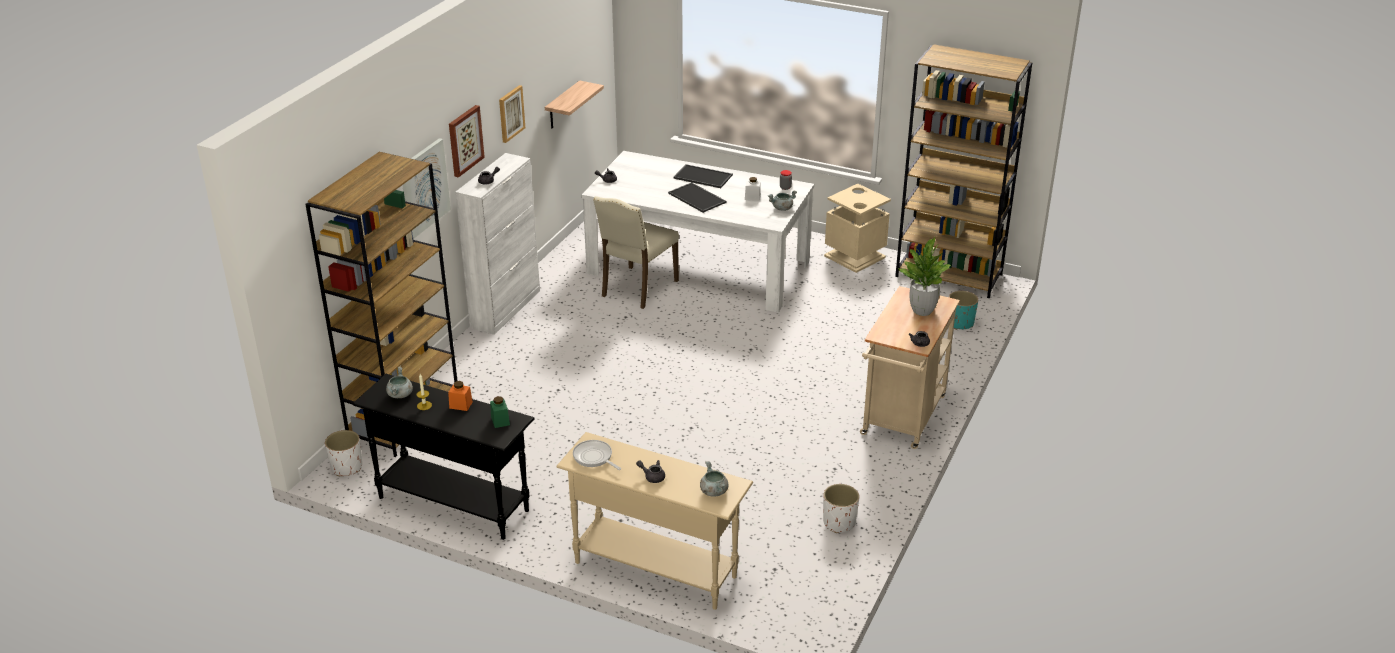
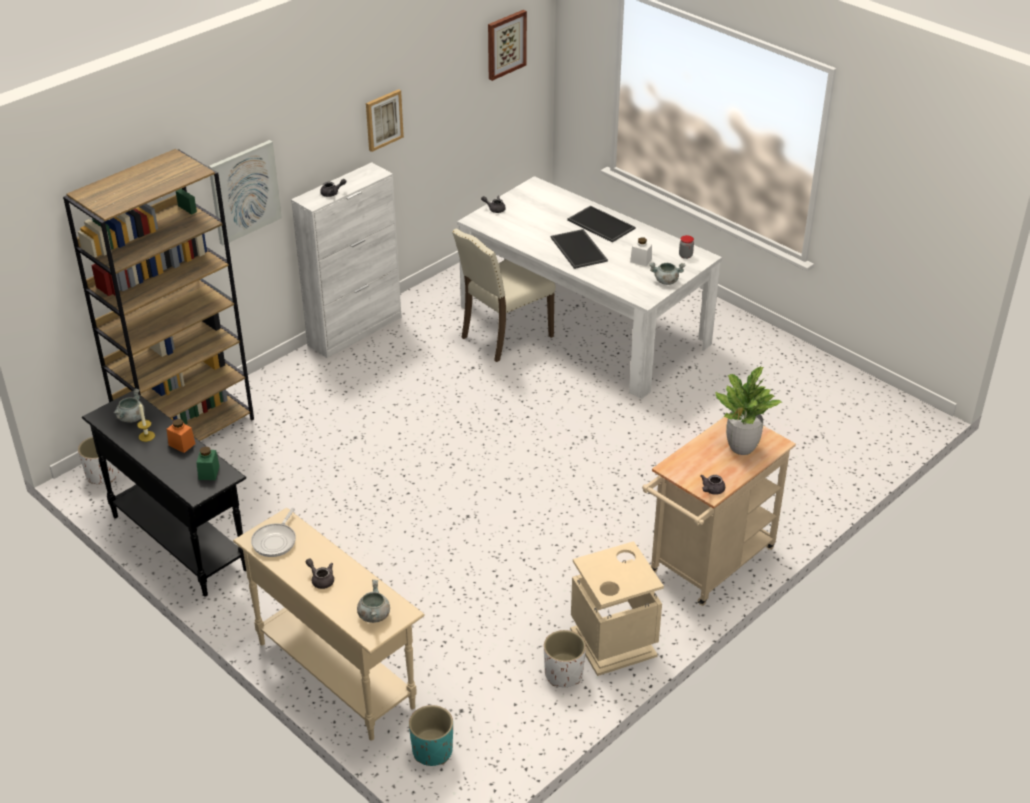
camera: 20 degrees right, 5 degrees up
picture [449,105,485,178] -> picture moved to [488,10,527,81]
shelf [545,80,604,128] -> none
frying pan [573,440,621,470] -> frying pan turned 135 degrees counterclockwise [251,508,296,557]
beige trash can [824,184,891,273] -> beige trash can moved to [570,541,664,676]
brown bookcase [895,44,1032,298] -> none
turquoise planter [949,291,978,330] -> turquoise planter moved to [409,705,453,766]

